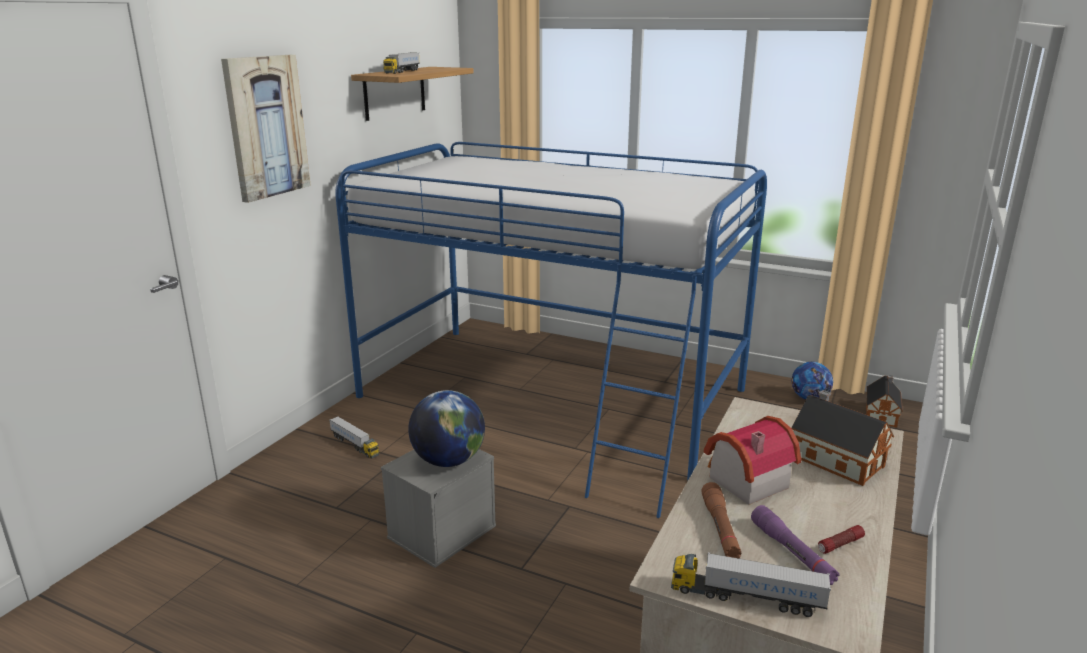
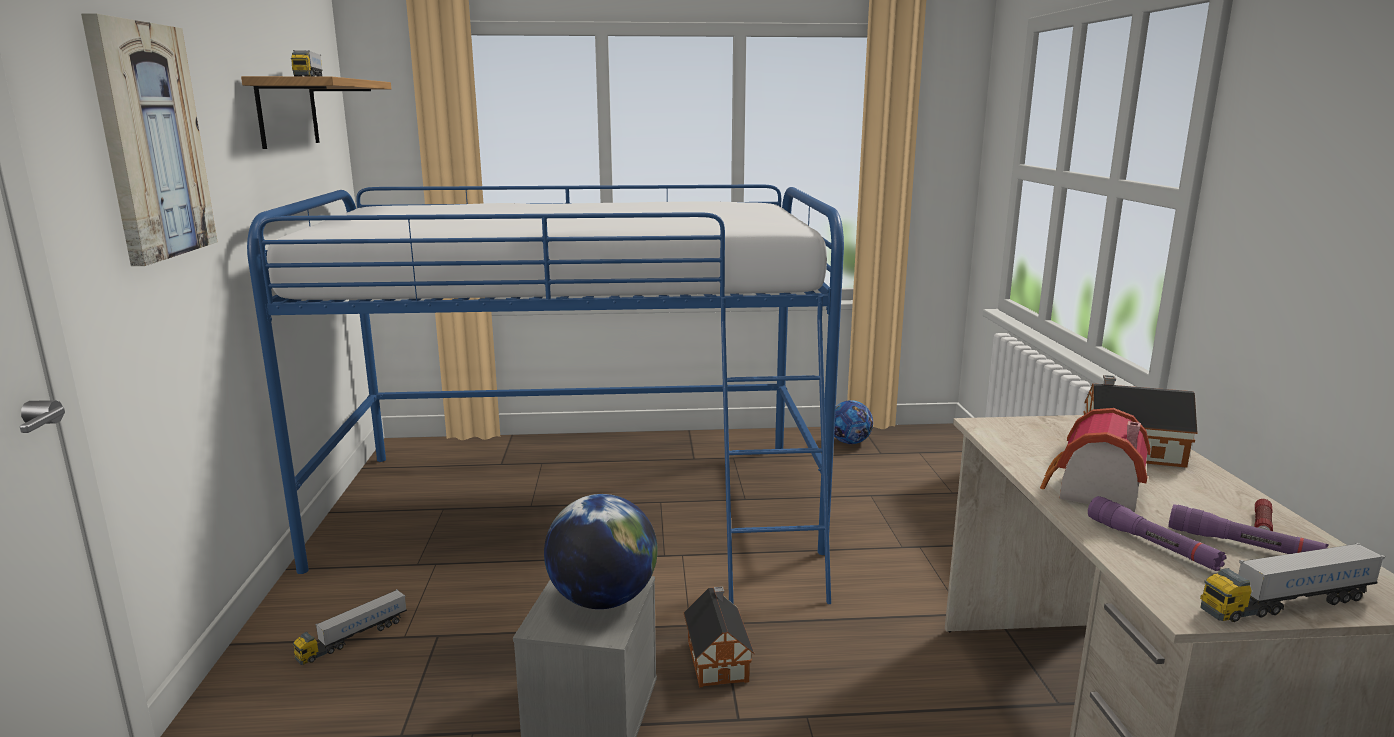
camera: 30 degrees left, 5 degrees down
toy truck [329,416,379,458] -> toy truck turned 120 degrees clockwise [293,589,407,665]
brown flashlight [702,482,742,558] -> purple flashlight [1088,496,1227,571]
toy house [866,375,903,428] -> toy house moved to [684,586,754,687]

